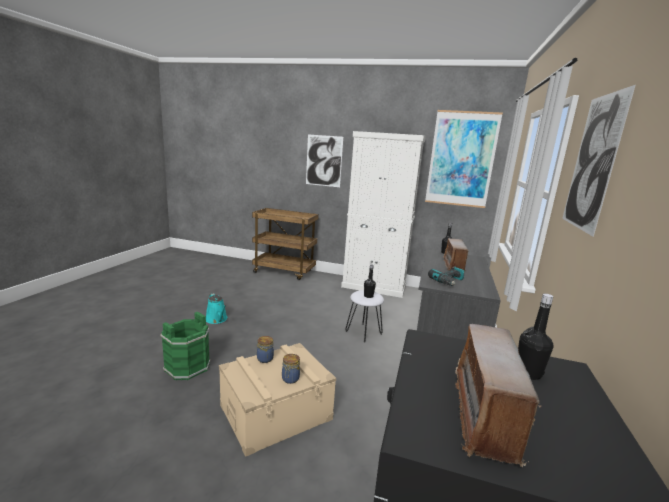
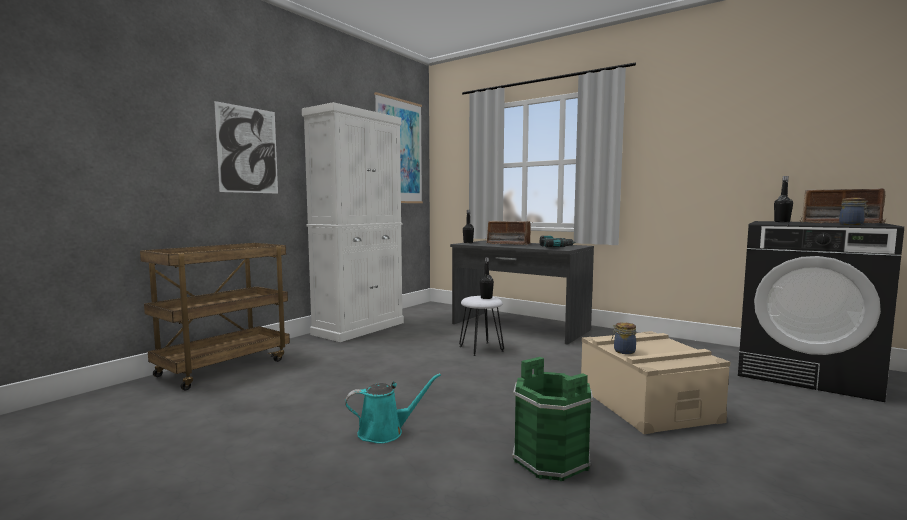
camera: 70 degrees left, 10 degrees down
jar [282,354,300,384] -> jar moved to [839,198,868,225]
picture [562,85,636,237] -> none

